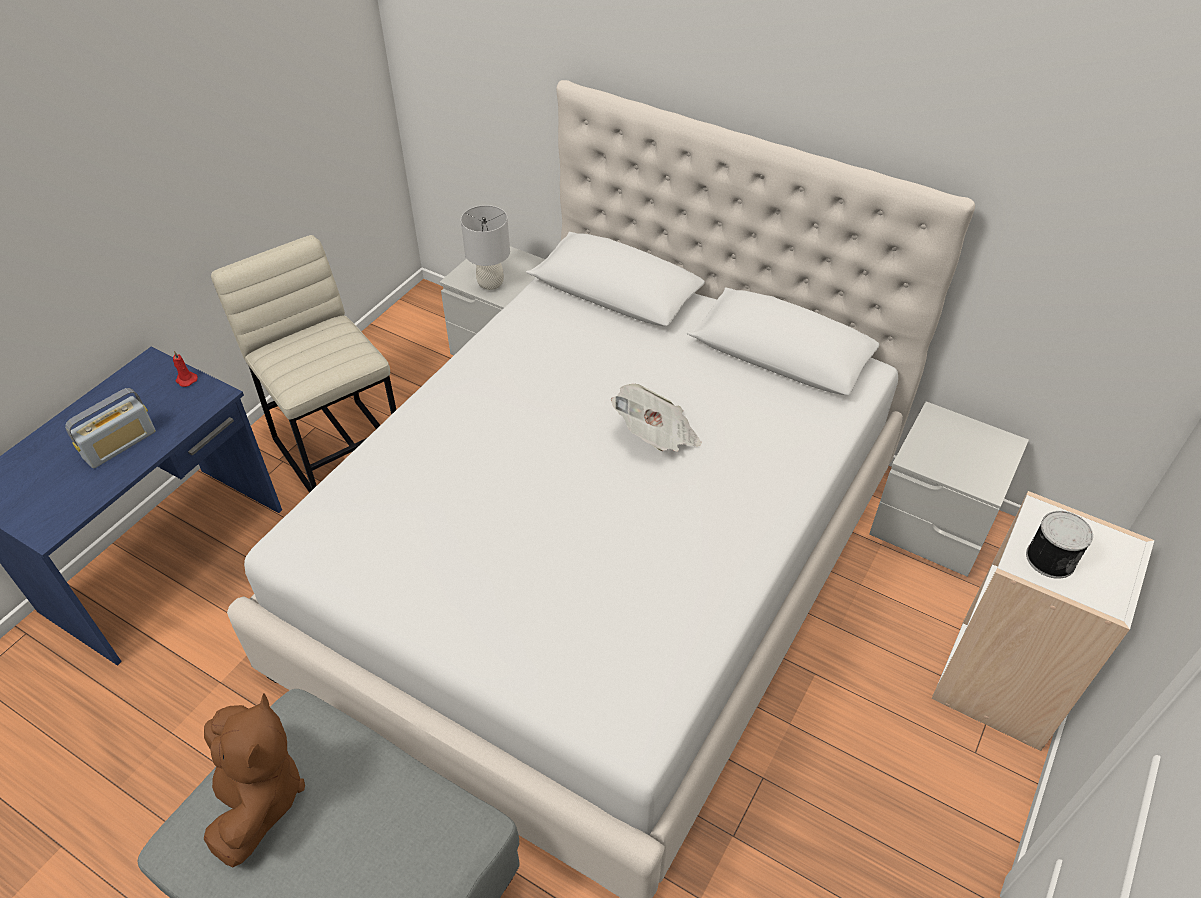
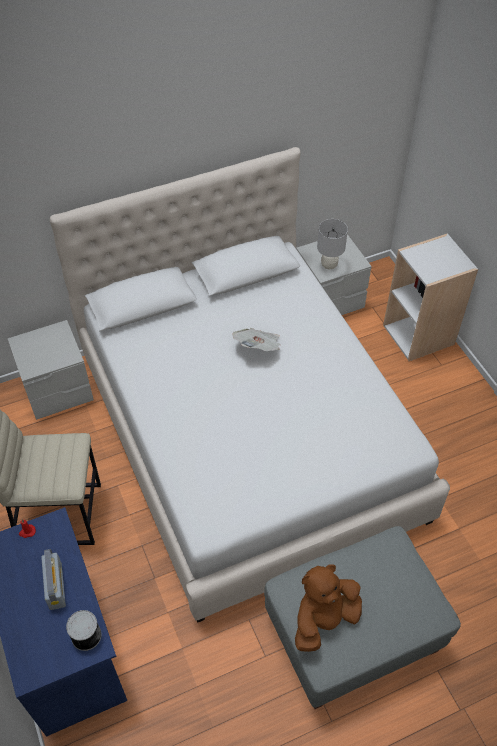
camera: 55 degrees left, 5 degrees up
brown plush toy [204,694,305,867] -> brown plush toy turned 60 degrees counterclockwise [295,564,362,652]
grey table lamp [461,205,510,290] -> grey table lamp moved to [317,219,348,269]
can [1026,511,1093,579] -> can moved to [66,610,102,651]

